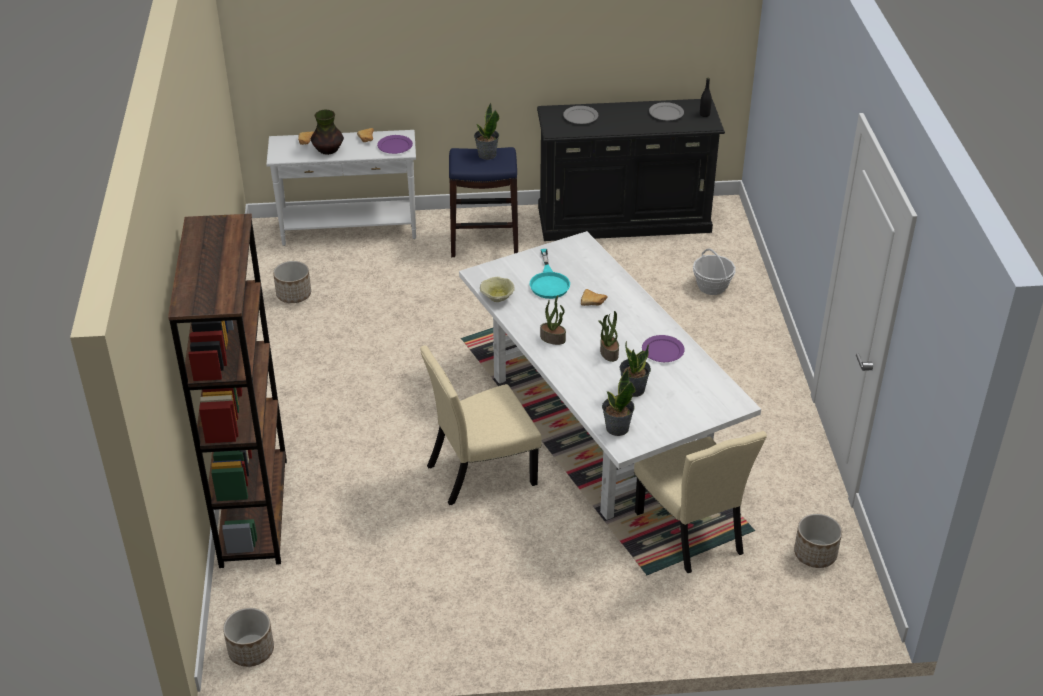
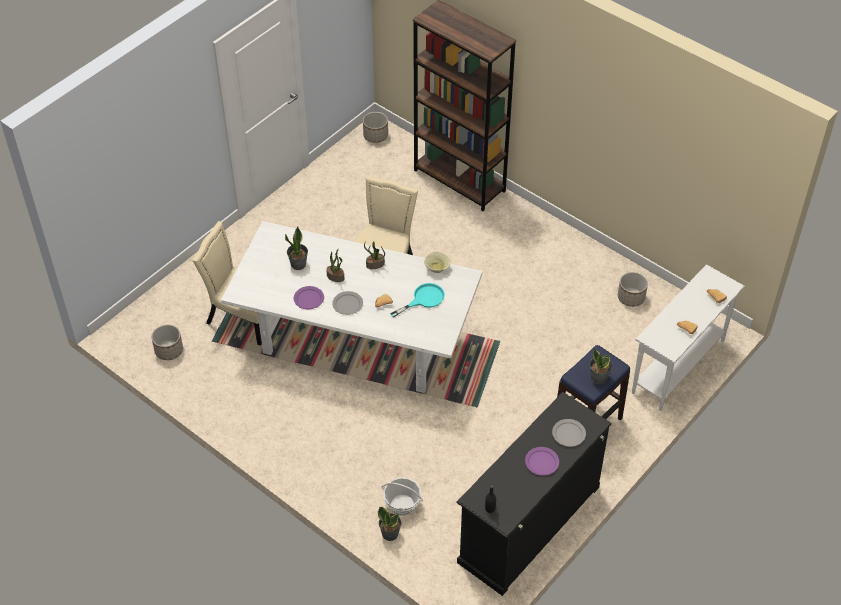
camera: 135 degrees right, 10 degrees up
vase [311,109,344,155] -> none
purple plate [377,135,413,154] -> purple plate moved to [525,447,559,476]
turquoise frying pan [529,249,570,299] -> turquoise frying pan turned 105 degrees clockwise [390,283,445,318]
potted plant [602,368,636,436] -> potted plant moved to [378,507,401,541]
grey plate [649,102,684,120] -> grey plate moved to [332,291,363,315]

